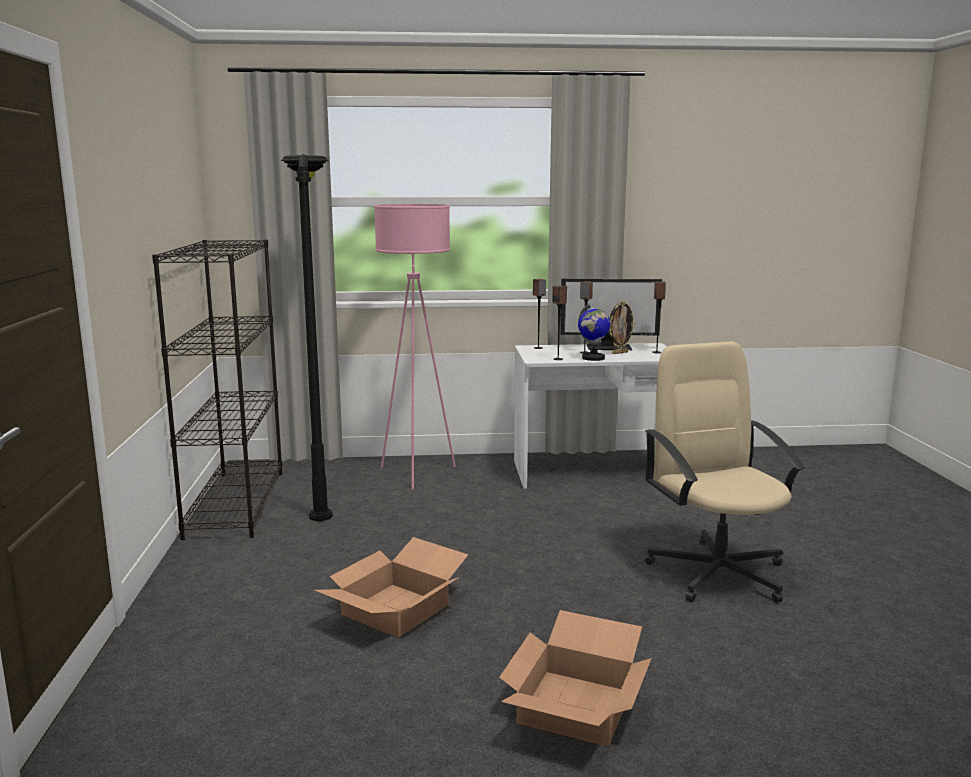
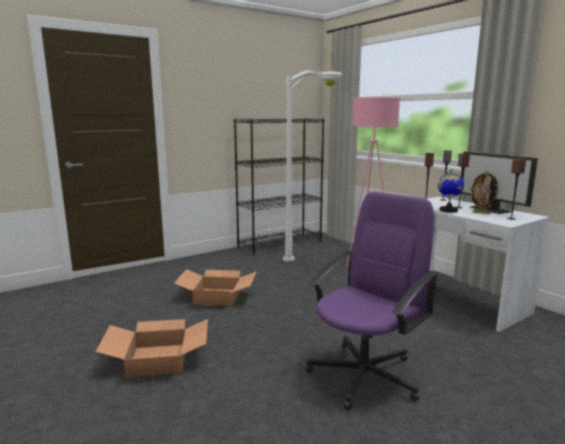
camera: 60 degrees right, 0 degrees up
black floor lamp [281,154,333,521] -> white floor lamp [283,70,342,262]
beige office chair [645,341,805,603] -> purple office chair [305,191,439,410]

